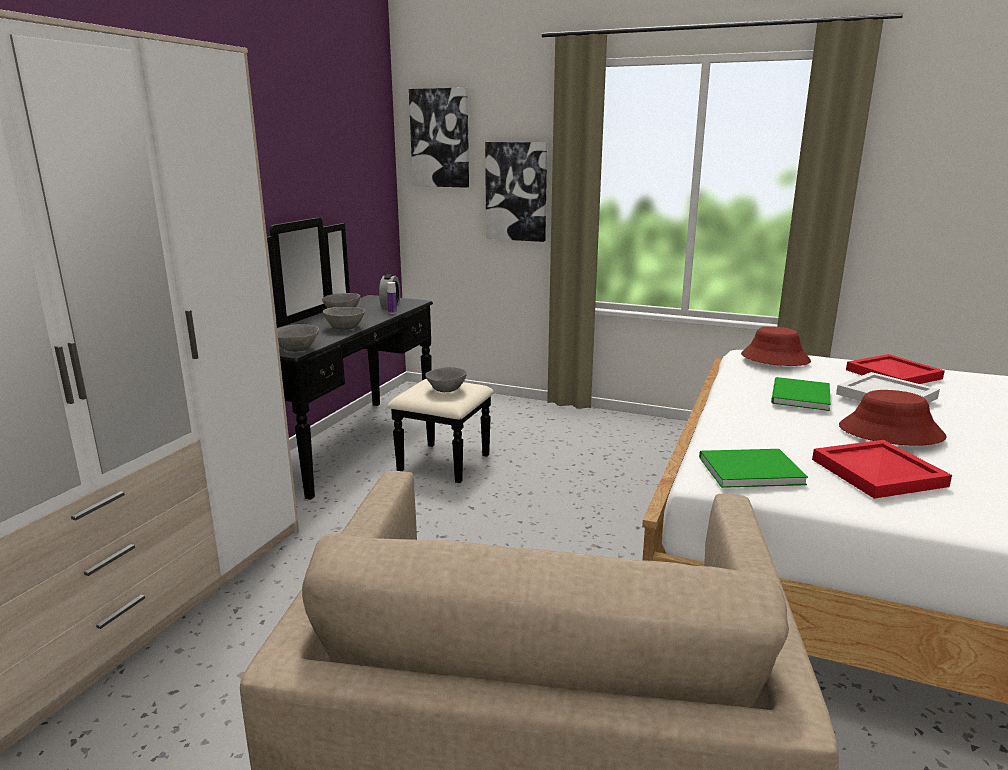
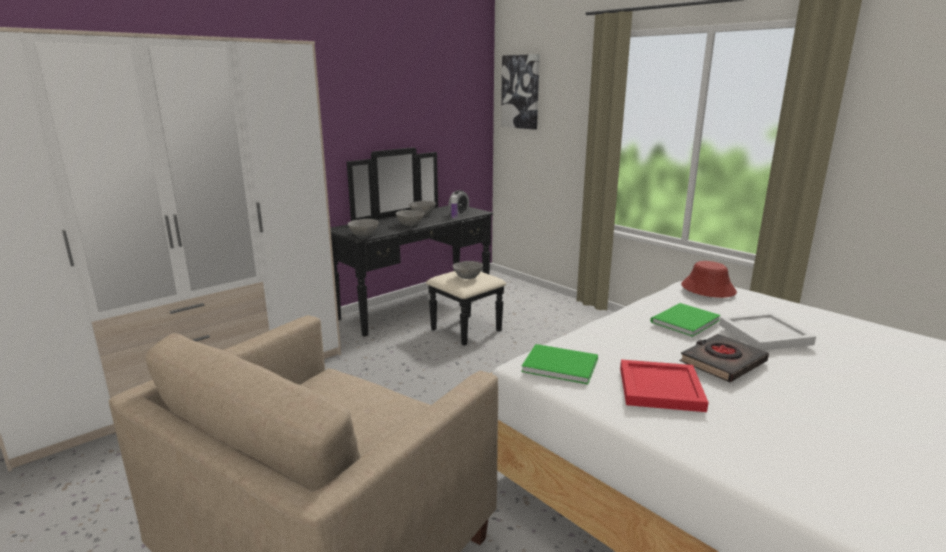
camera: 25 degrees right, 0 degrees up
picture [485,142,547,242] -> none
red hat [839,390,947,446] -> black book [679,334,769,382]
red tray [846,354,945,384] -> none

